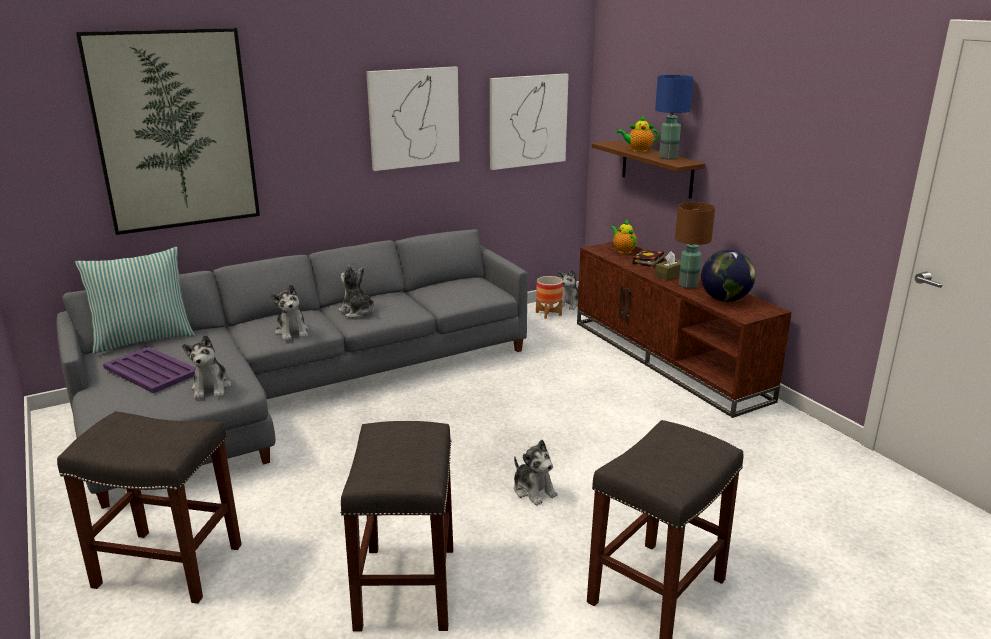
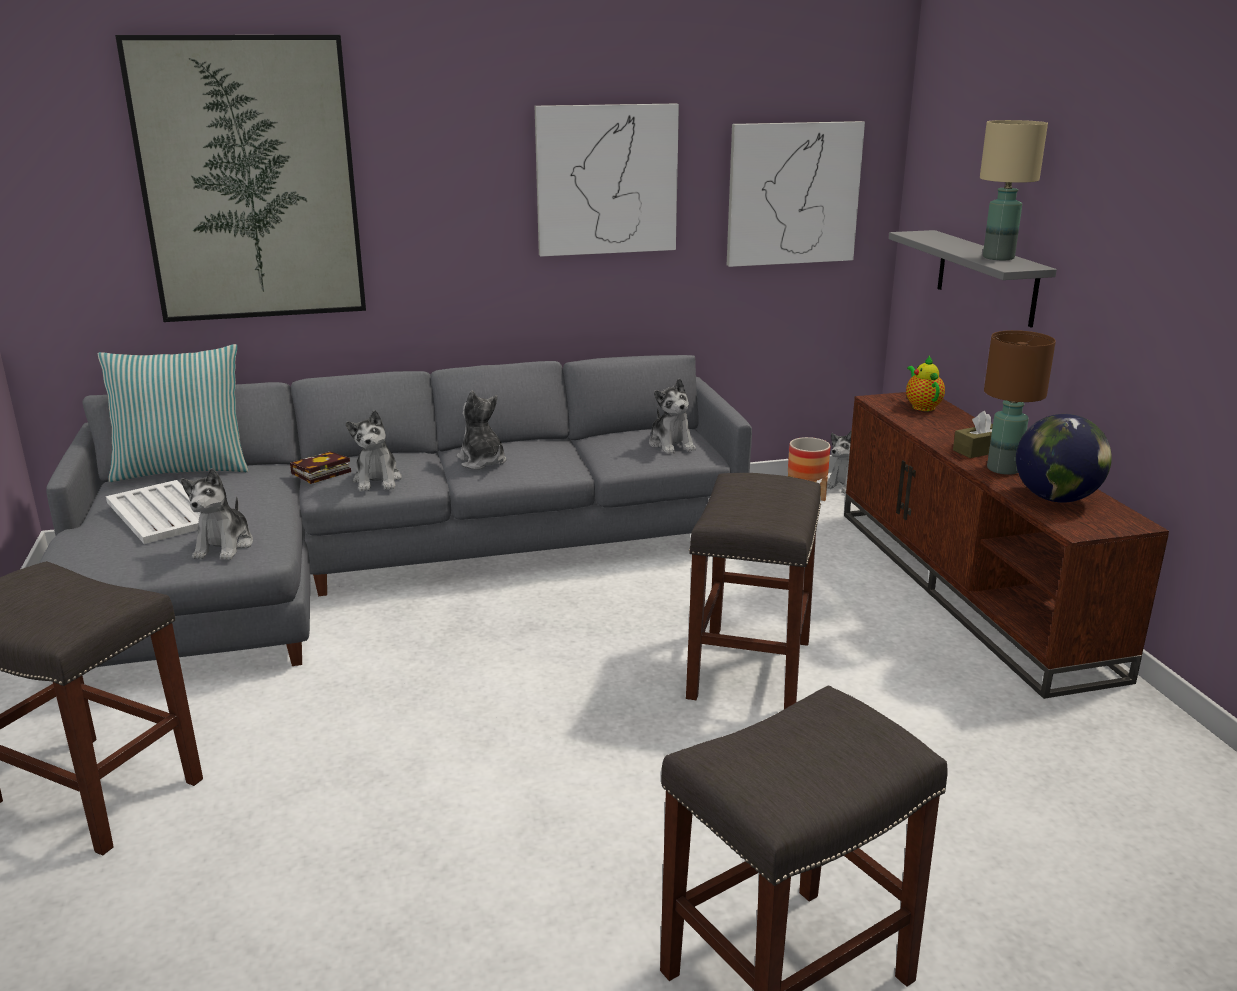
camera: 15 degrees right, 0 degrees up
purple tray [103,347,195,393] -> white tray [106,480,201,544]
grey stool [340,421,453,632] -> grey stool moved to [686,473,821,709]
plush toy [514,440,558,505] -> plush toy moved to [649,378,696,454]
brown shelf [592,140,705,199] -> grey shelf [889,230,1057,327]
teapot [616,116,659,152] -> none
book [633,250,664,268] -> book moved to [290,451,351,484]
blue table lamp [655,75,693,160] -> beige table lamp [980,120,1048,260]

